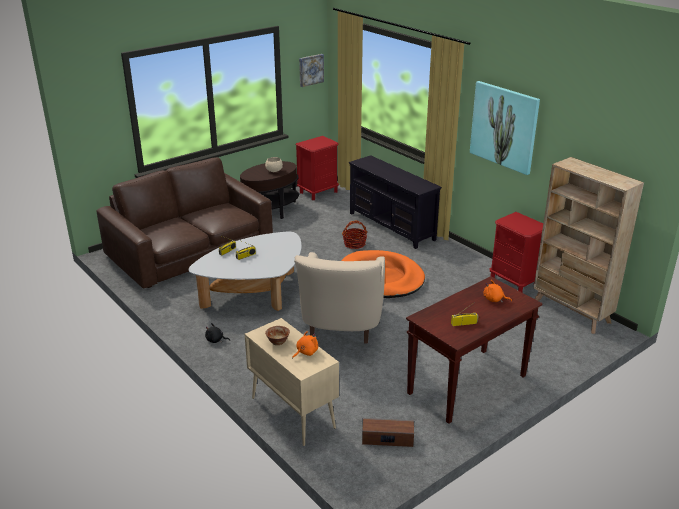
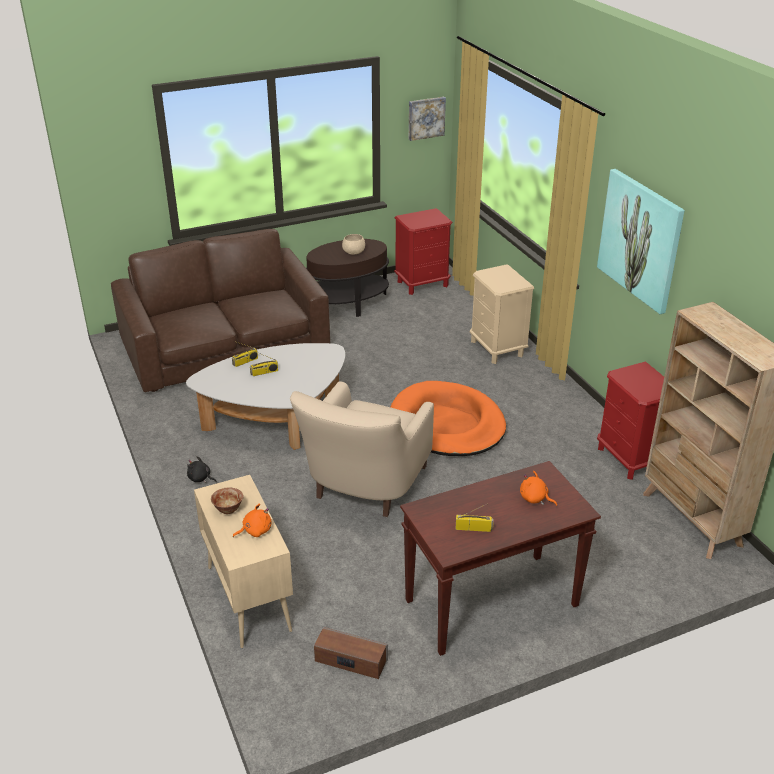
camera: 15 degrees right, 5 degrees up
basket [342,221,368,249] -> none
black tv stand [349,155,442,249] -> beige nightstand [469,264,534,364]

